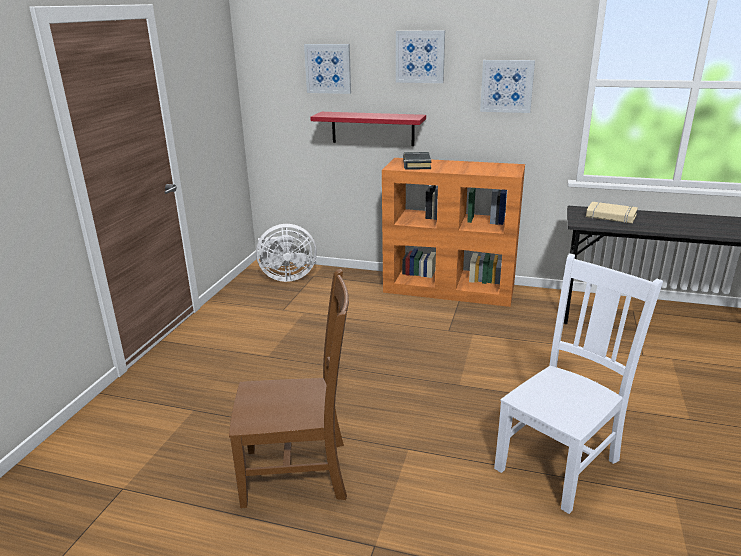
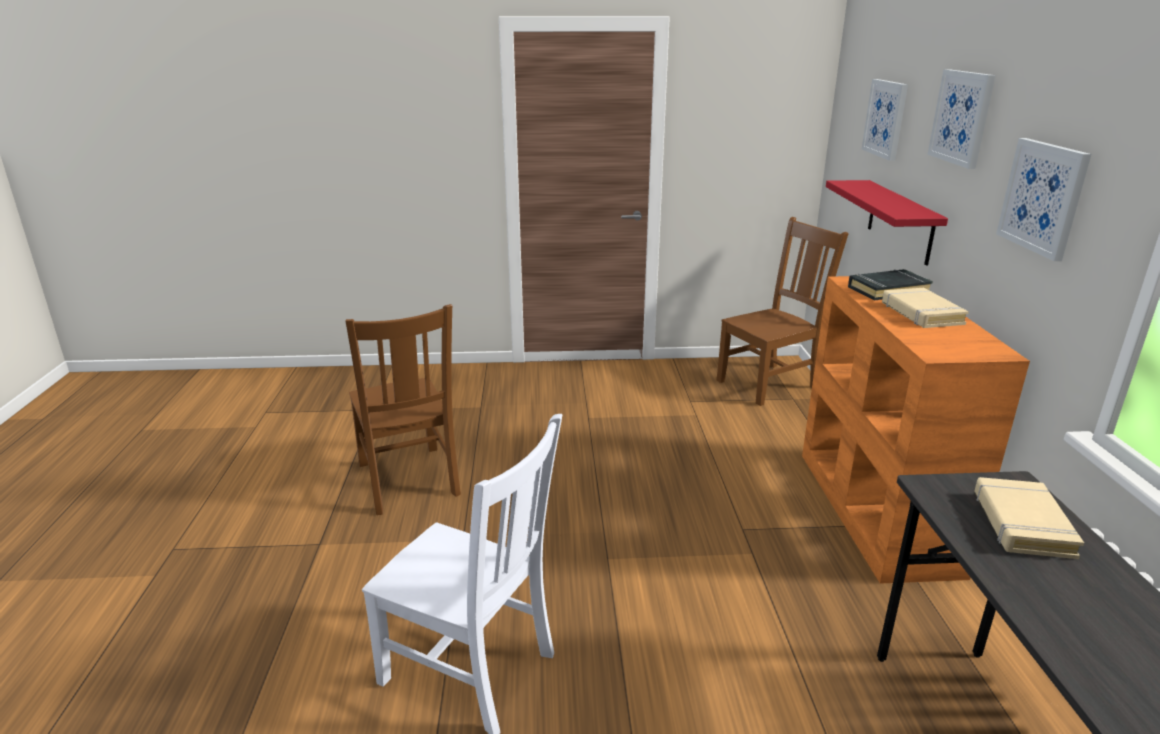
camera: 70 degrees right, 0 degrees up
white fan [256,224,317,282] -> brown chair [717,217,849,406]
none -> beige book [882,288,969,328]

